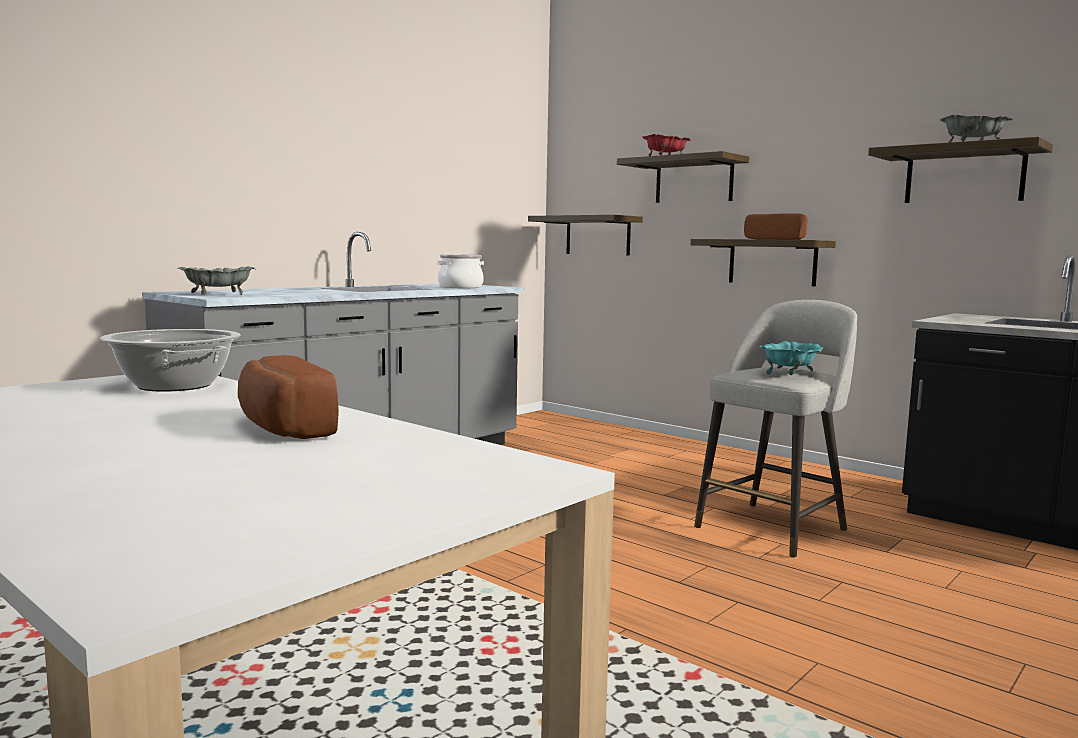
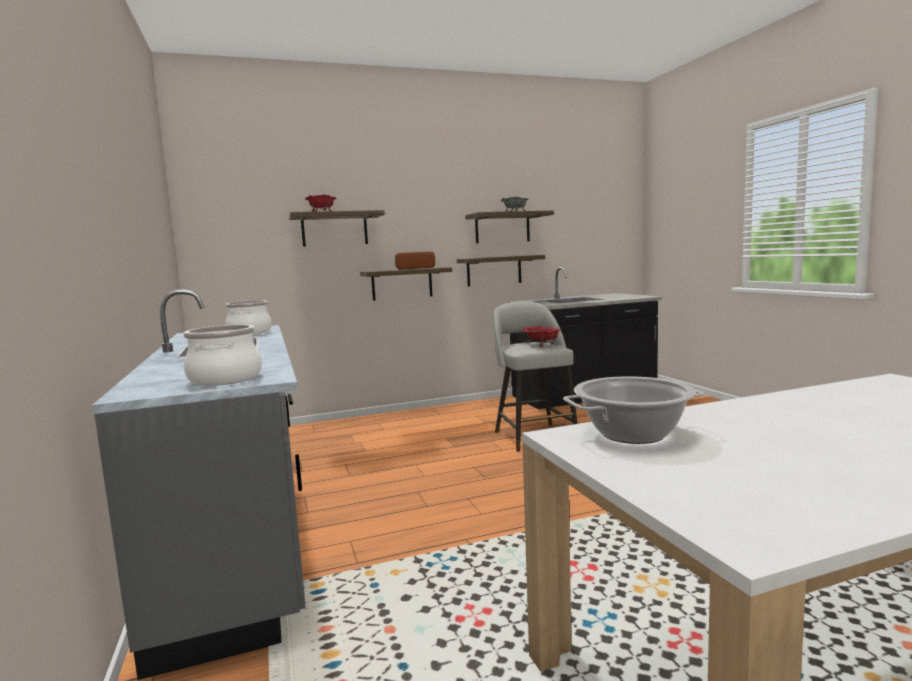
camera: 60 degrees left, 0 degrees up
grey bowl [178,266,256,295] -> cooking pot [183,325,262,386]
bread [238,355,339,439] -> none
shelf [528,215,643,256] -> shelf moved to [457,255,545,286]
turquoise bowl [759,341,823,375] -> red bowl [523,326,562,347]

